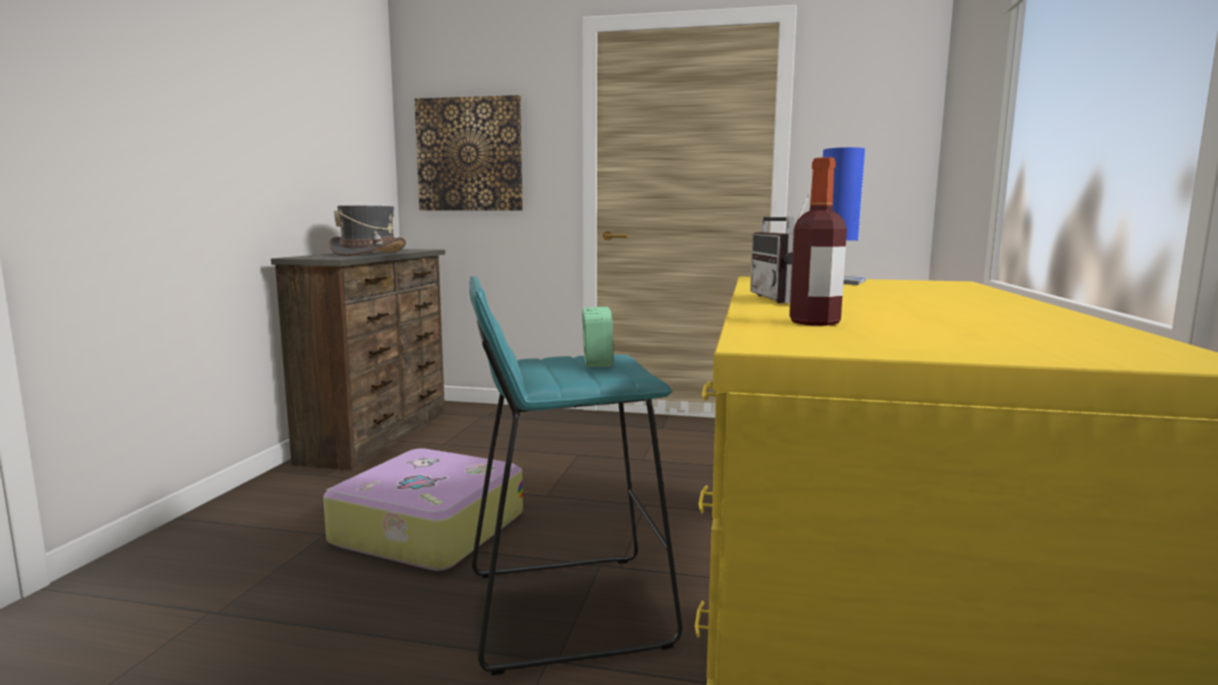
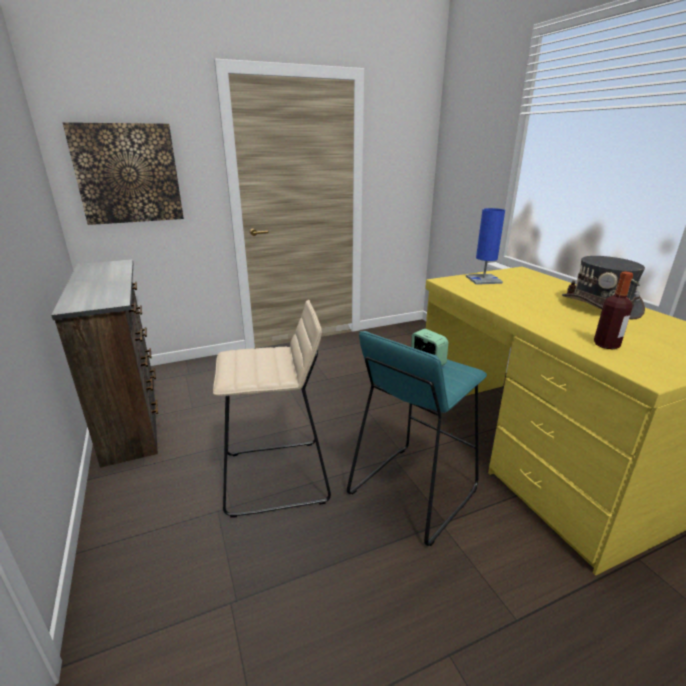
camera: 35 degrees left, 15 degrees up
suitcase [323,448,523,571] -> beige stool [213,300,331,517]
grey hat [329,205,406,256] -> grey hat moved to [562,256,645,319]
radio [750,195,809,303] -> none

